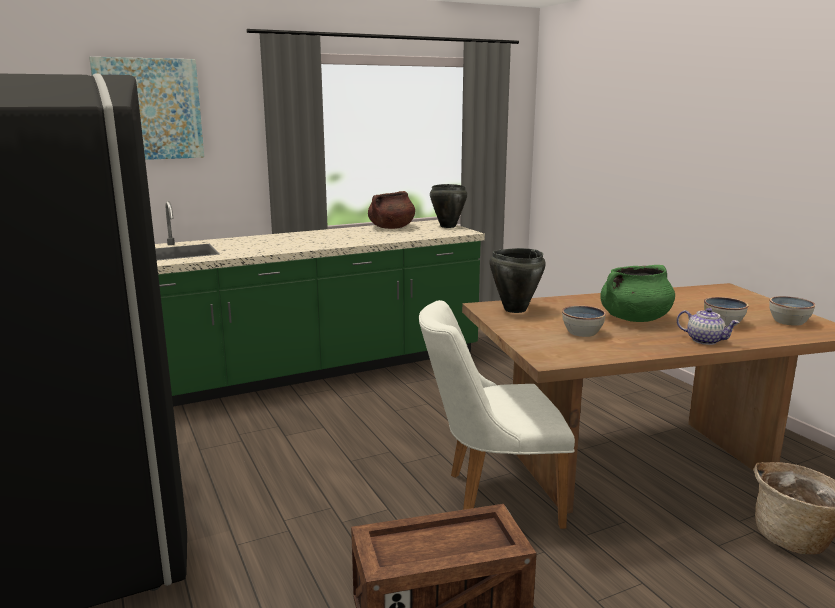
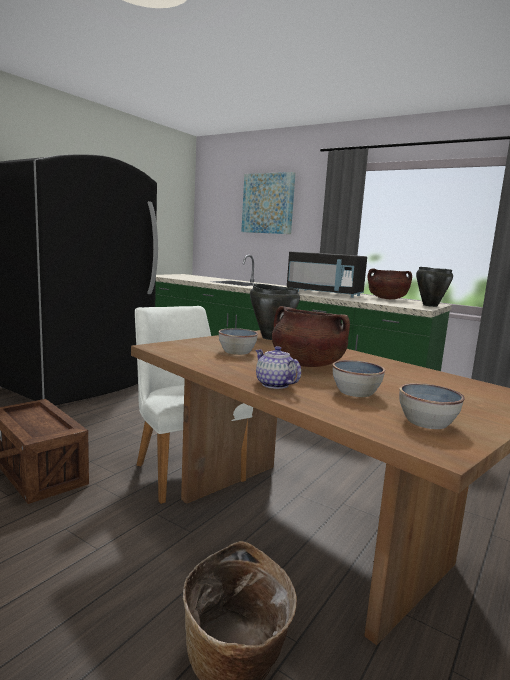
camera: 60 degrees right, 5 degrees down
green cooking pot [600,265,675,322] -> brown cooking pot [272,306,350,367]
teapot [677,308,740,345] -> teapot turned 135 degrees clockwise [255,346,301,389]
none -> black microwave [287,252,367,298]

